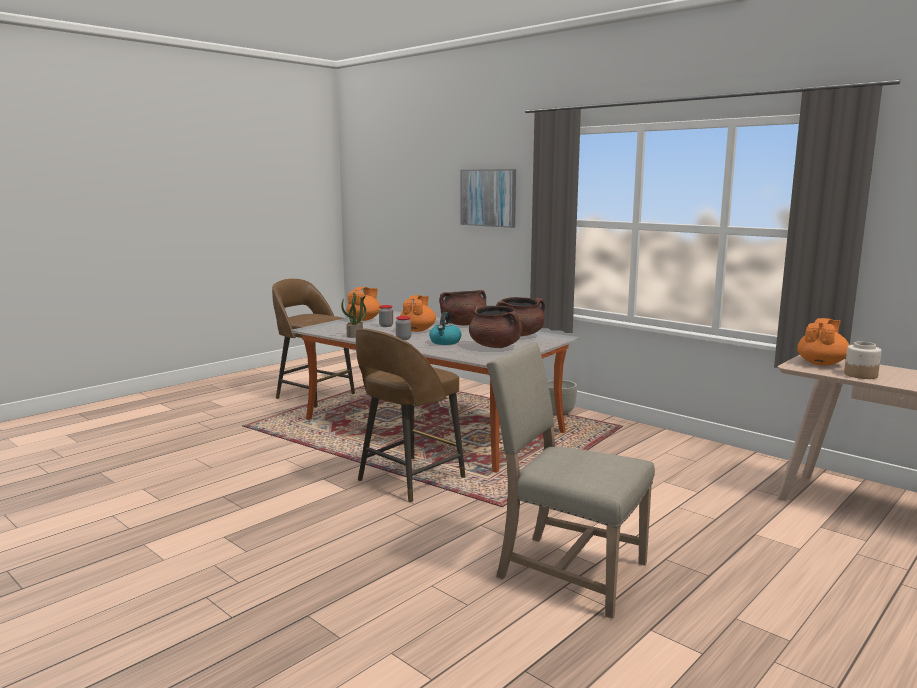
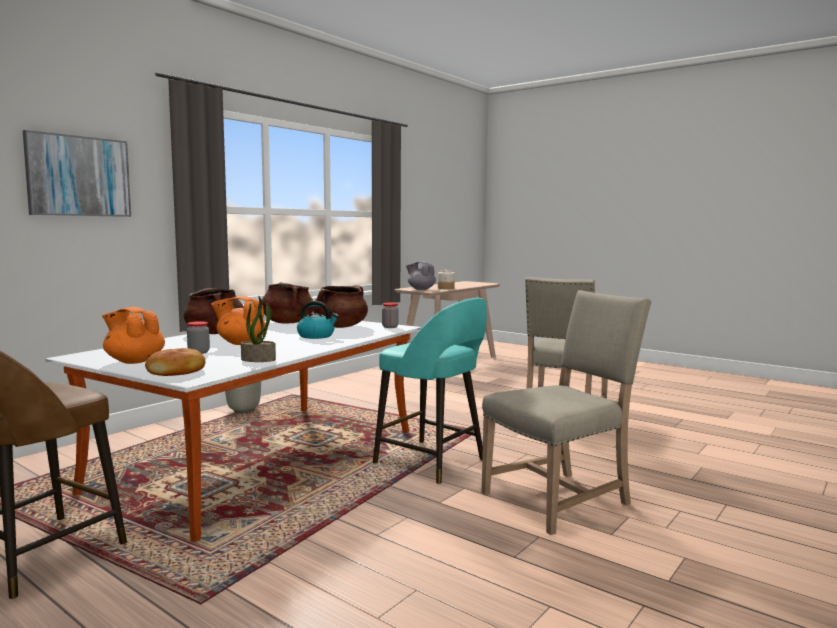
camera: 95 degrees left, 5 degrees down
brown stool [356,328,465,503] -> turquoise stool [373,298,487,484]
jar [396,316,411,340] -> jar moved to [382,303,399,328]
orange teapot [797,318,849,366] -> grey teapot [406,262,436,290]
none -> bread [145,348,205,376]
none -> beige chair [481,290,651,535]

